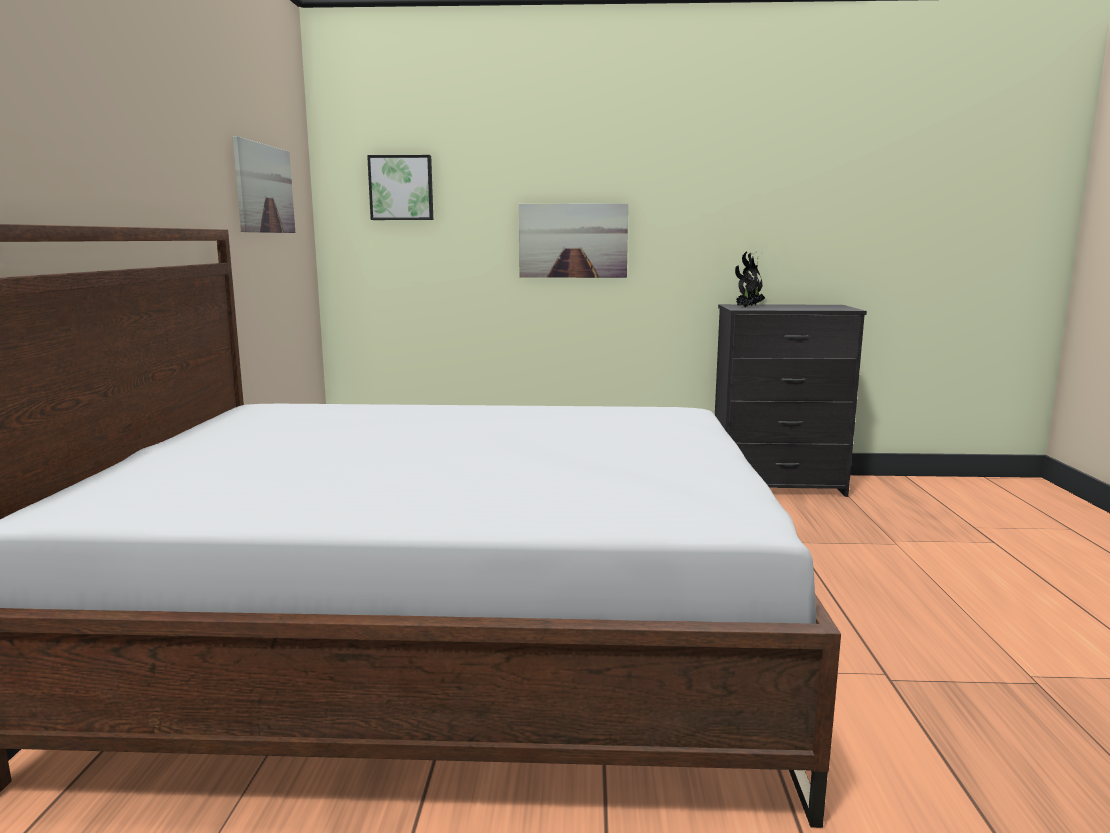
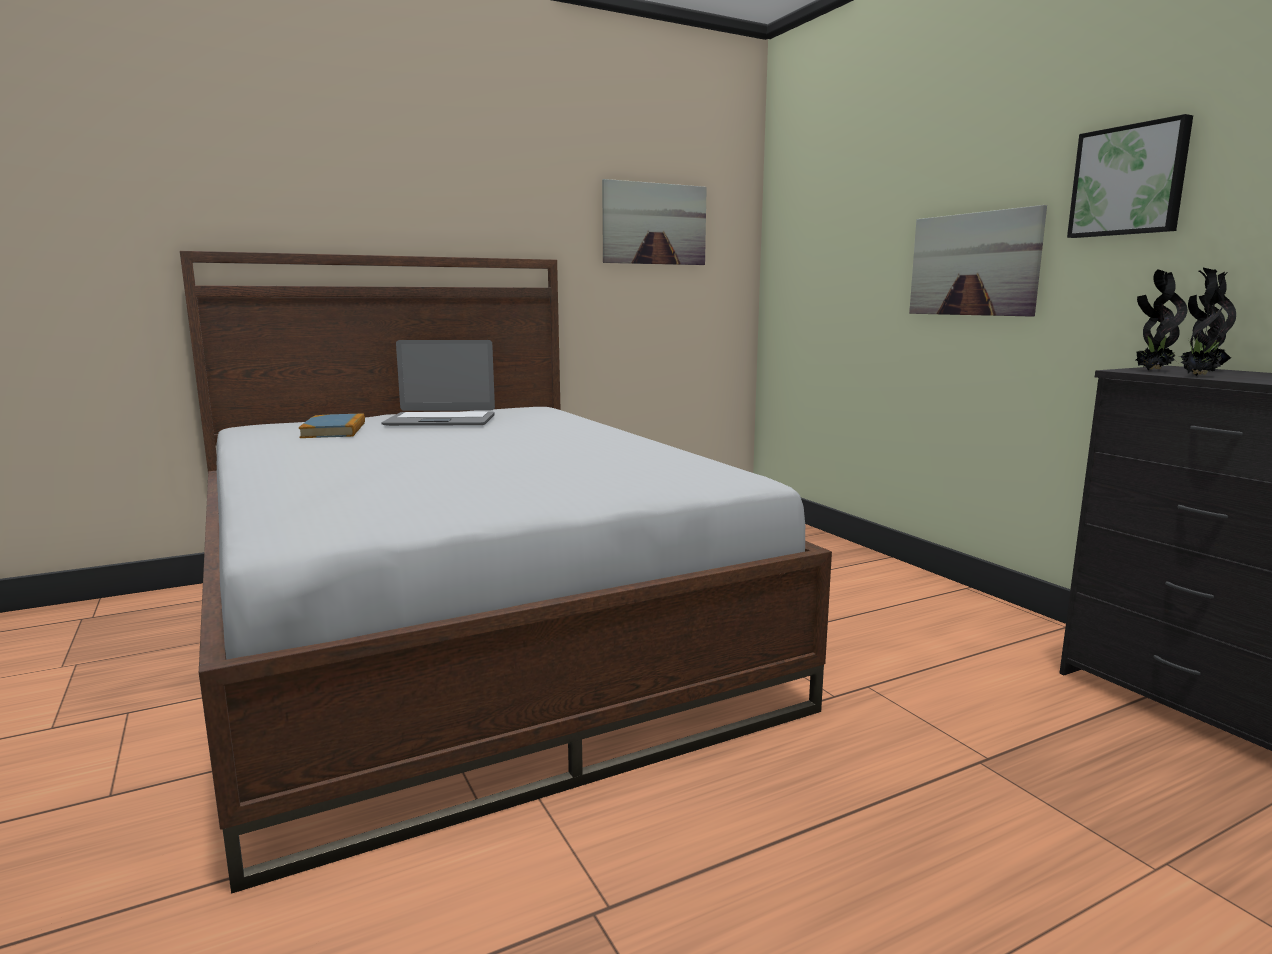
camera: 60 degrees right, 0 degrees up
picture [367,155,433,220] -> picture moved to [1067,114,1193,238]
none -> book [299,413,365,438]
none -> laptop [381,340,495,426]
none -> potted plant [1177,268,1224,376]

